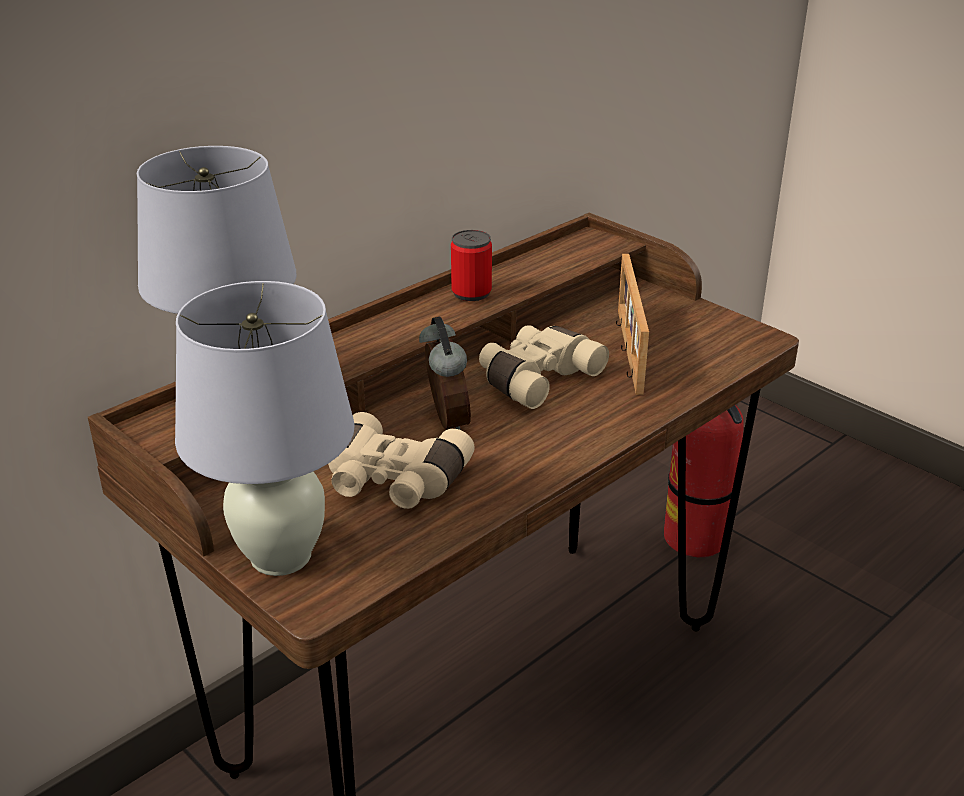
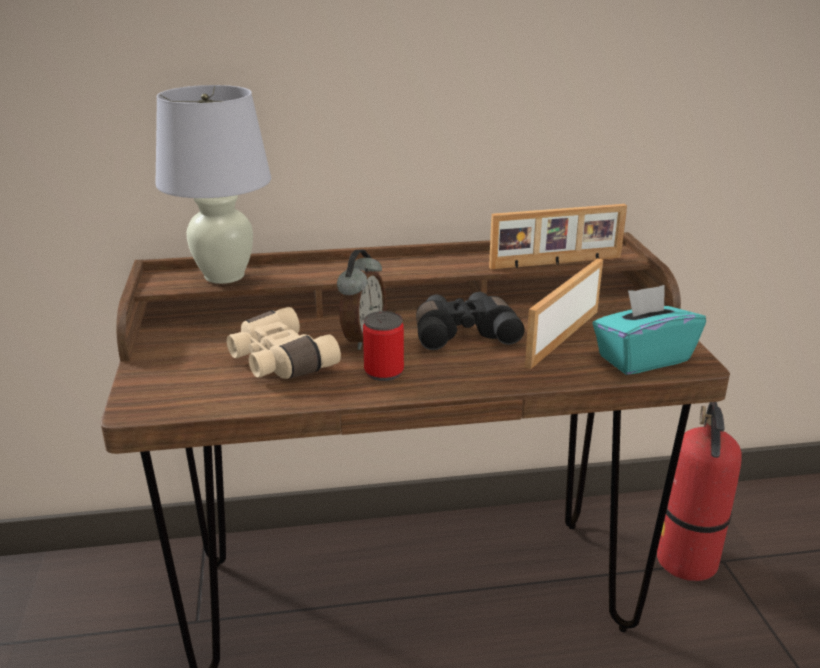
camera: 35 degrees right, 5 degrees down
white table lamp [175,281,355,576] -> none
can [451,230,492,301] -> can moved to [363,311,404,381]
beige binoculars [479,325,609,409] -> black binoculars [416,292,525,350]
none -> picture frame [489,204,627,269]
none -> turquoise tissue box [592,285,706,375]

